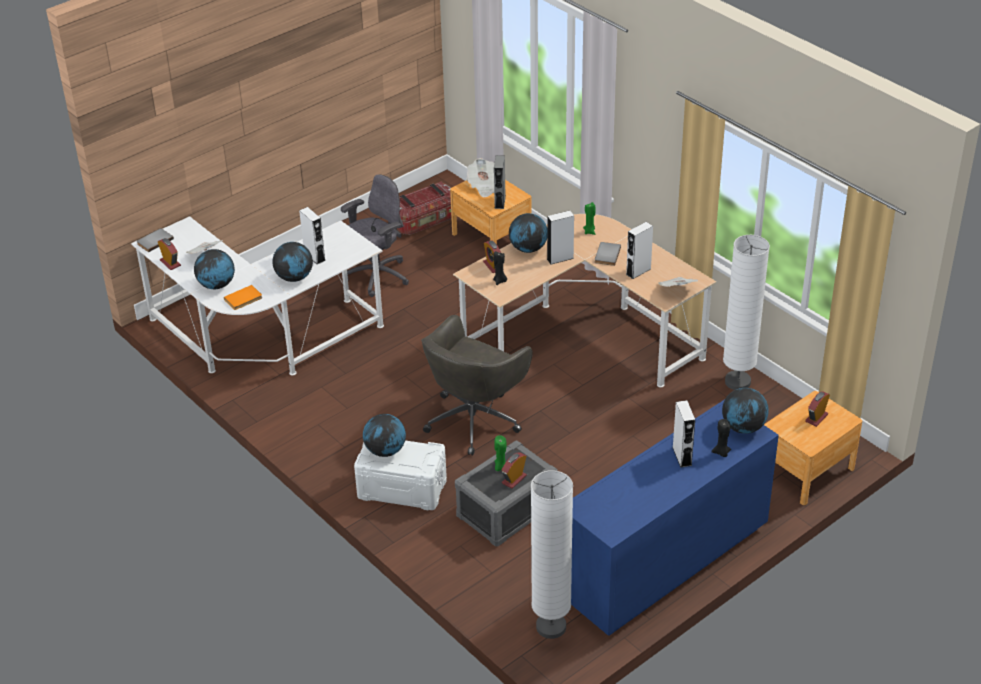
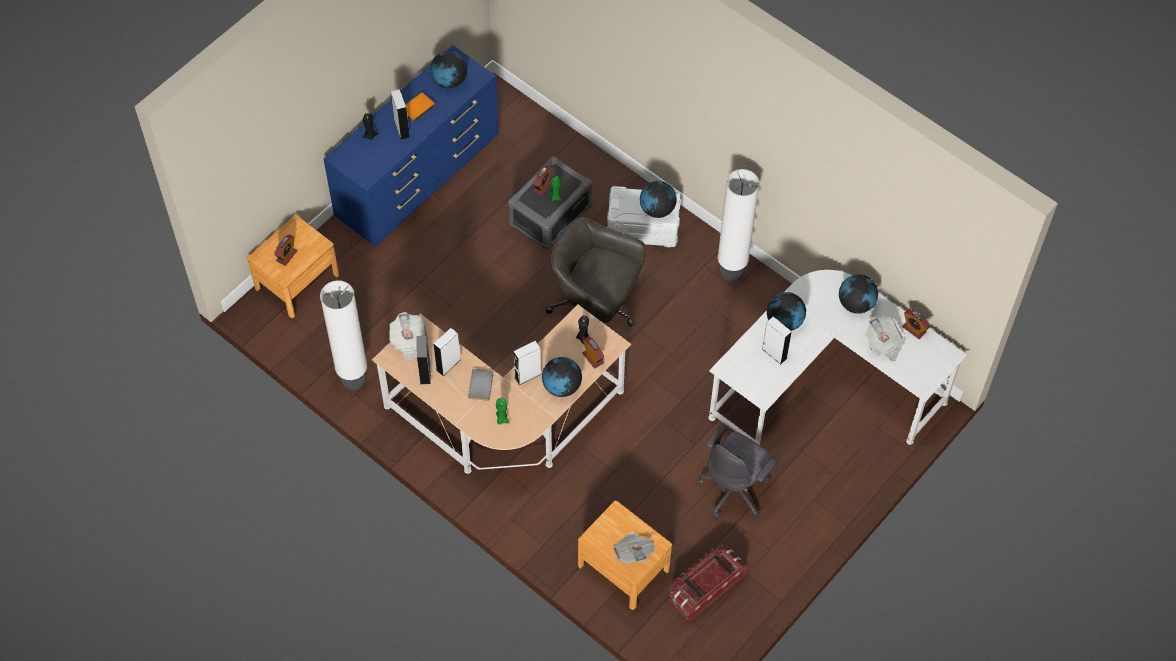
camera: 170 degrees right, 20 degrees up
grey book [137,228,174,252] -> none
orange book [224,285,262,310] -> orange book moved to [405,93,435,122]
grey office chair [421,315,533,456] -> grey office chair turned 90 degrees counterclockwise [546,217,646,327]
grey speaker [494,155,506,209] -> grey speaker moved to [417,336,431,384]
white floor lamp [531,470,573,639] -> white floor lamp moved to [718,169,759,282]
globe [722,388,769,434] -> globe moved to [430,51,467,88]

